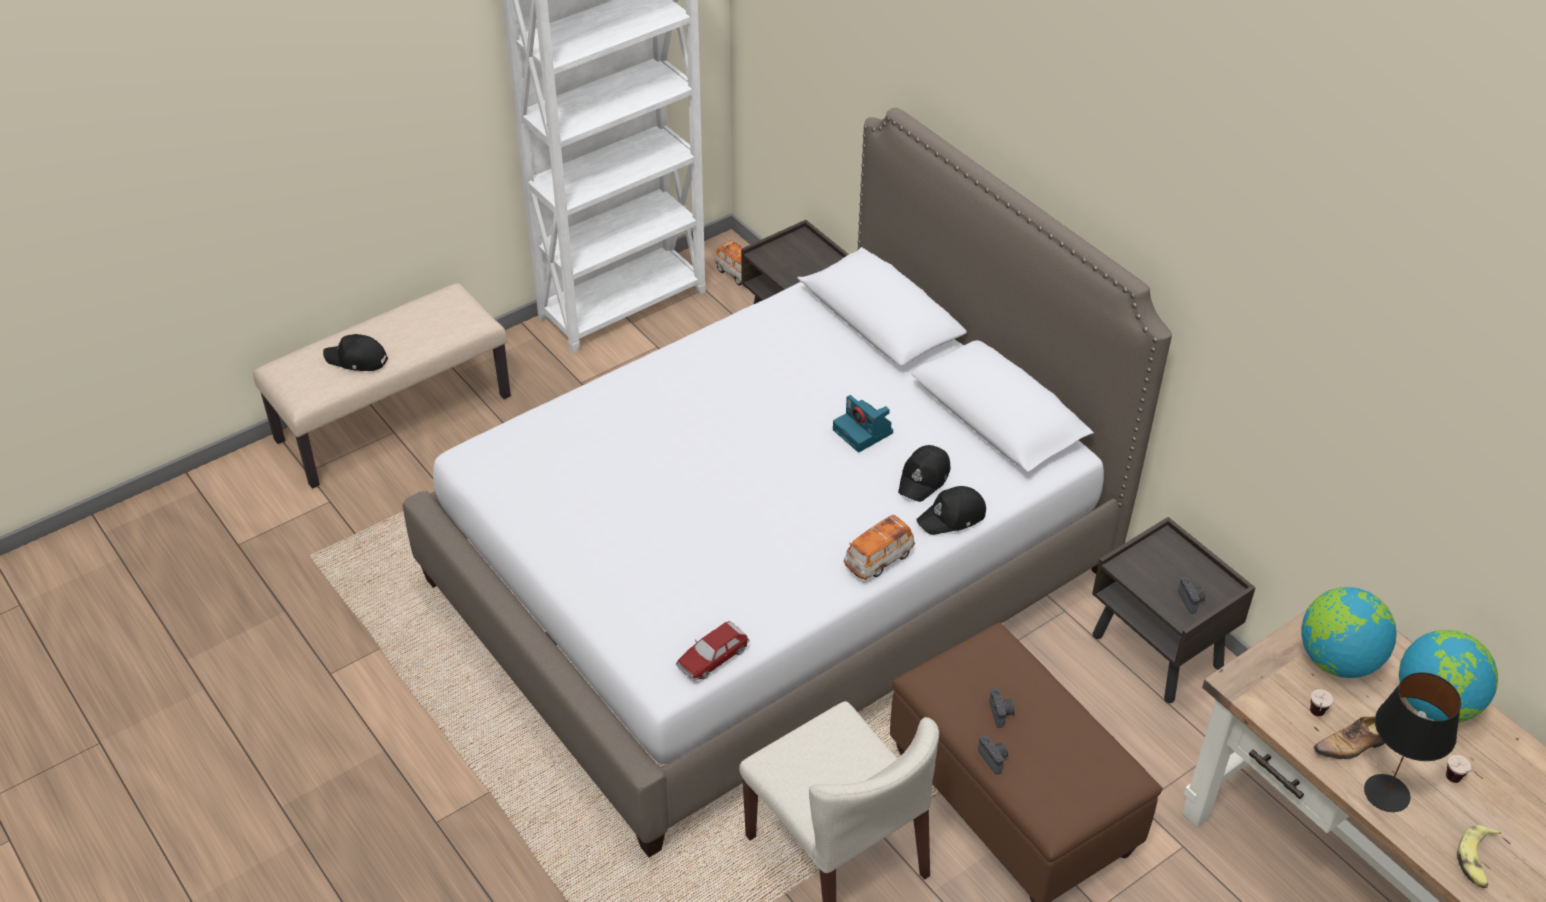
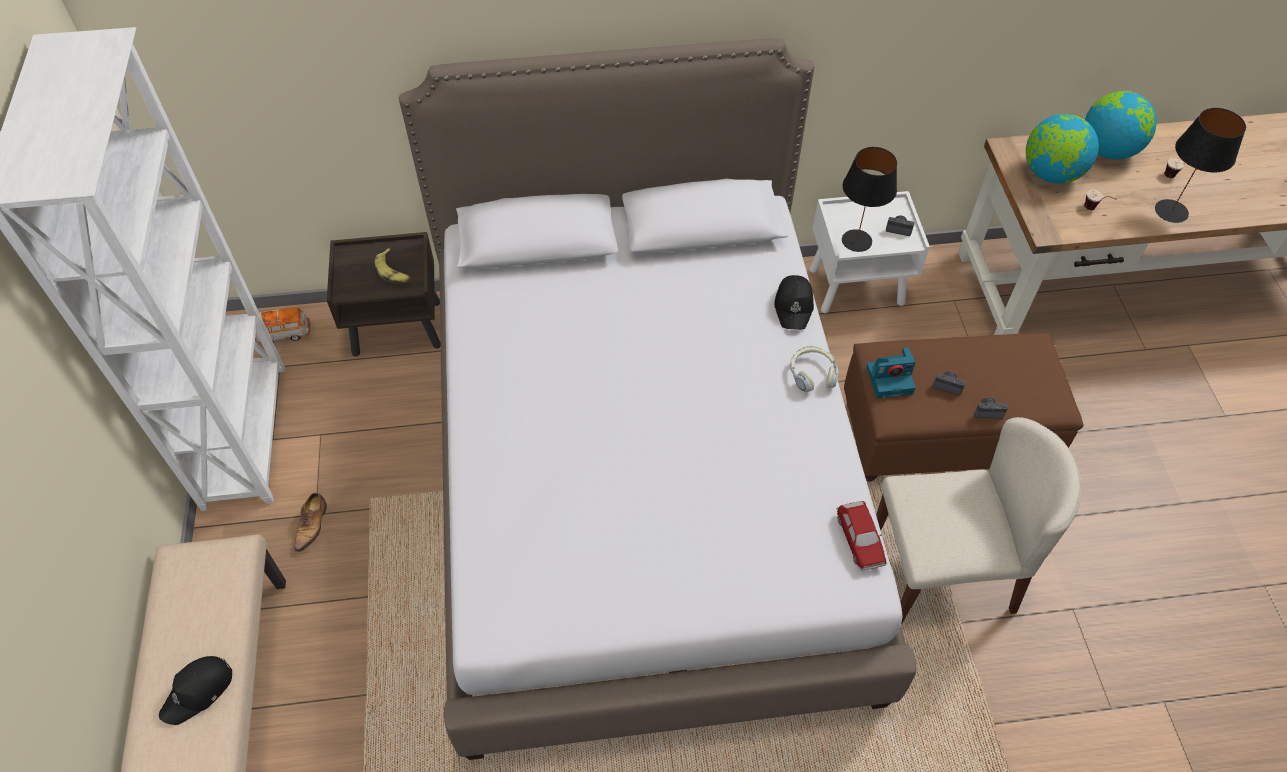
camera: 60 degrees left, 10 degrees up
camera [833,395,893,452] -> camera moved to [866,347,916,398]
toy car [844,515,915,580] -> headphones [790,346,839,392]
black cap [898,445,951,502] -> none
brown nightstand [1092,517,1256,703] -> white nightstand [809,191,930,313]
shoe [1313,716,1385,759] -> shoe moved to [294,493,327,552]
banana [1457,825,1501,888] -> banana moved to [375,248,411,284]
none -> black table lamp [842,147,897,252]

